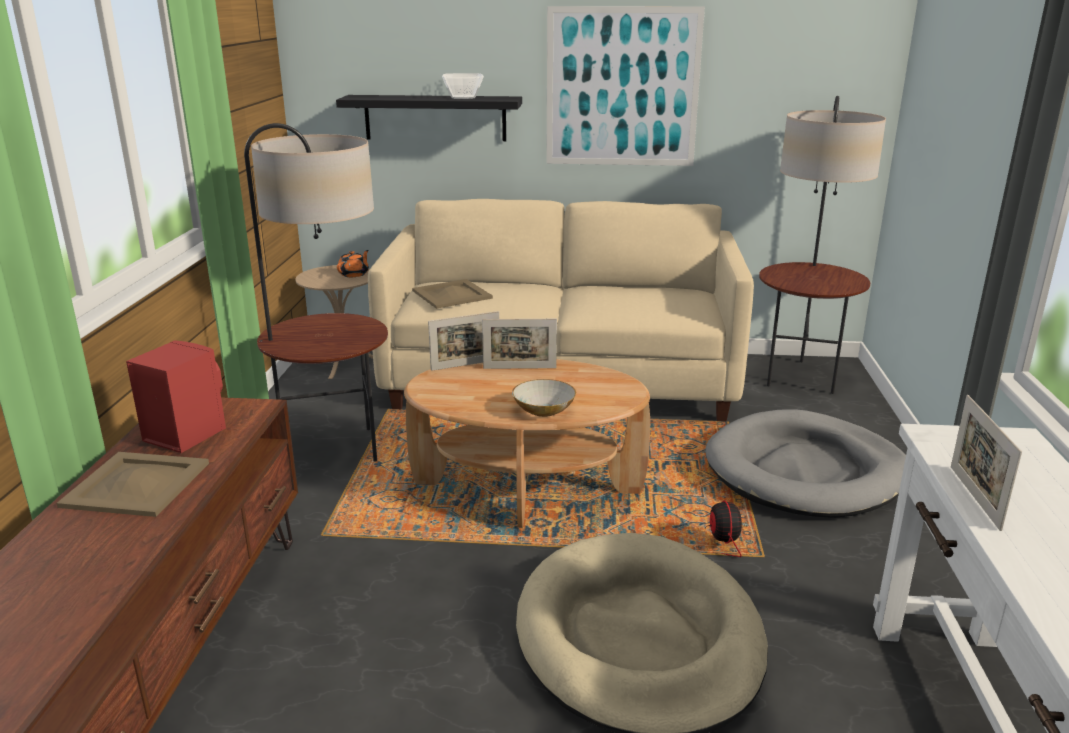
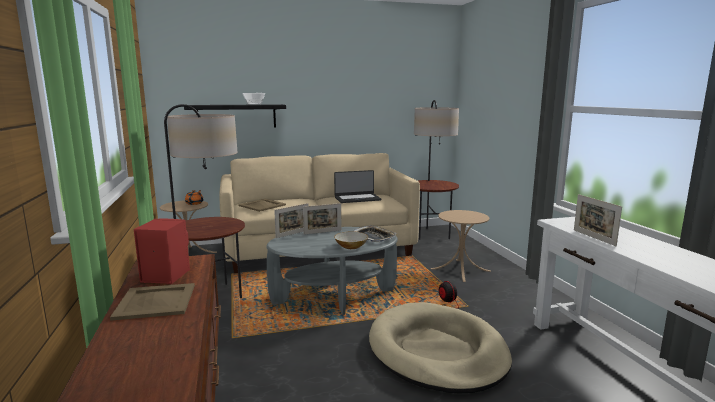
camera: 20 degrees left, 10 degrees down
brown coffee table [404,359,650,528] -> grey coffee table [266,227,398,315]
picture [546,6,705,166] -> none
grey dog bed [706,409,906,518] -> beige side table [431,210,491,282]
none -> laptop [334,170,382,203]
none -> tray [352,226,396,242]

